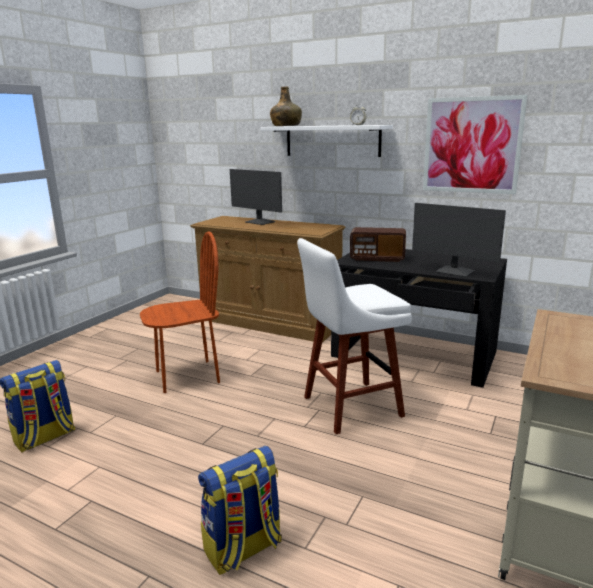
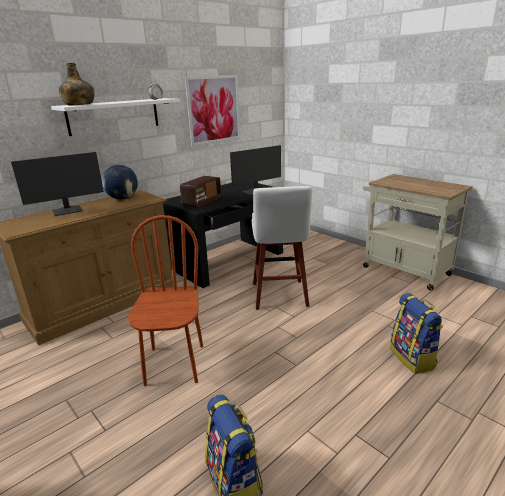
camera: 70 degrees left, 5 degrees up
none -> globe [102,165,138,199]

